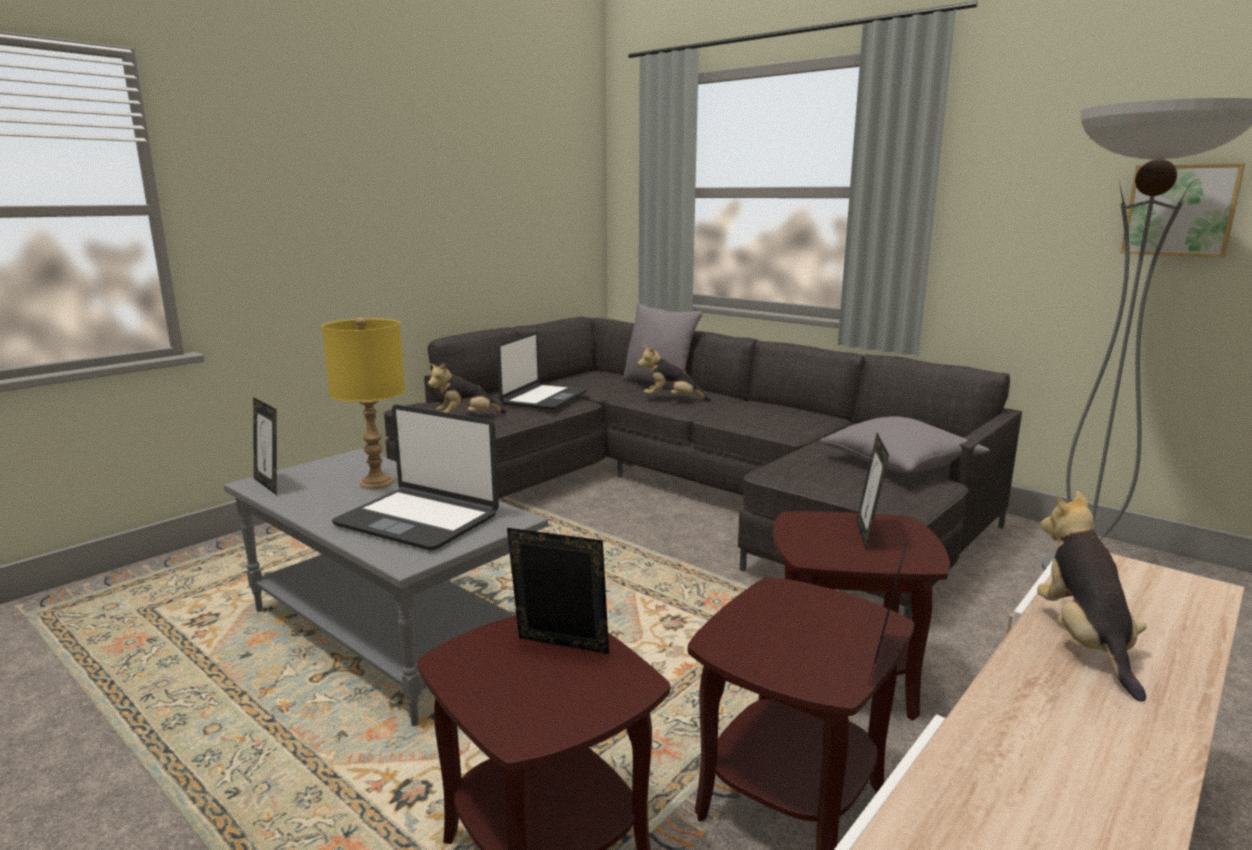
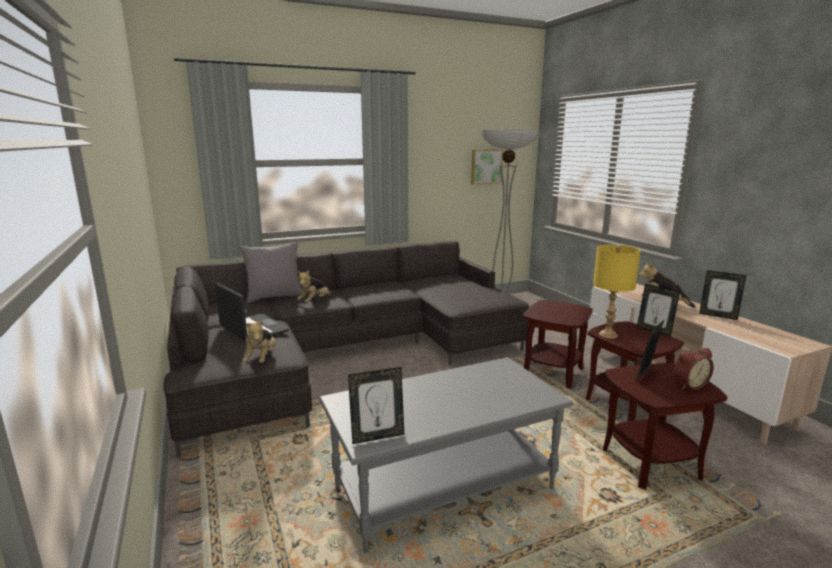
camera: 65 degrees left, 0 degrees up
yellow table lamp [322,317,405,489] -> yellow table lamp moved to [593,245,641,339]
laptop [332,404,499,550] -> none
grey pillow [820,416,990,473] -> none
picture frame [856,433,889,549] -> picture frame moved to [699,270,746,320]
none -> alarm clock [673,348,714,390]

